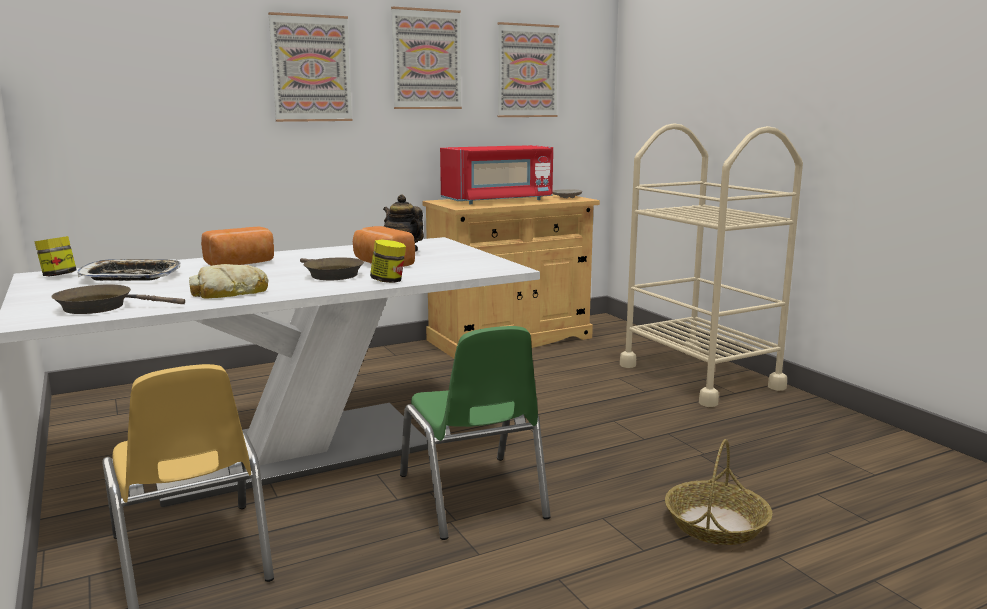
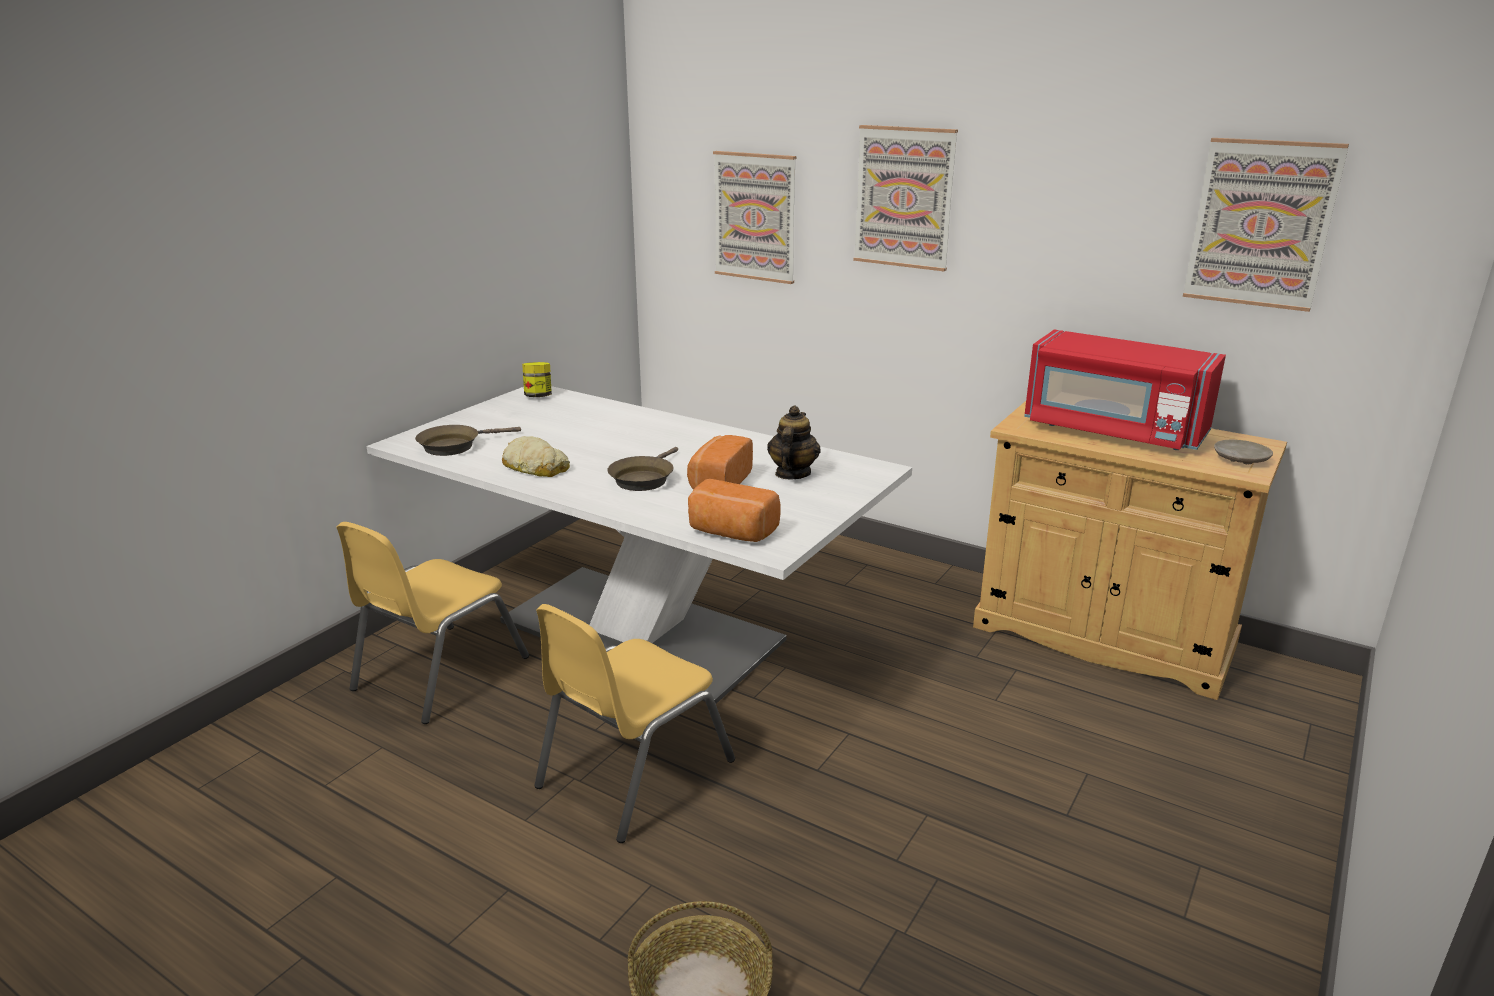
camera: 60 degrees right, 10 degrees up
brown frying pan [51,284,185,314] -> brown frying pan turned 90 degrees counterclockwise [415,425,521,456]
tray [78,259,181,281] -> none
bread [201,227,274,266] -> bread moved to [688,479,780,542]
jar [370,240,406,283] -> none
picture [391,7,462,109] -> picture moved to [713,151,797,284]
green chair [400,326,551,540] -> yellow chair [534,604,735,843]
beige cart [620,123,803,407] -> none

